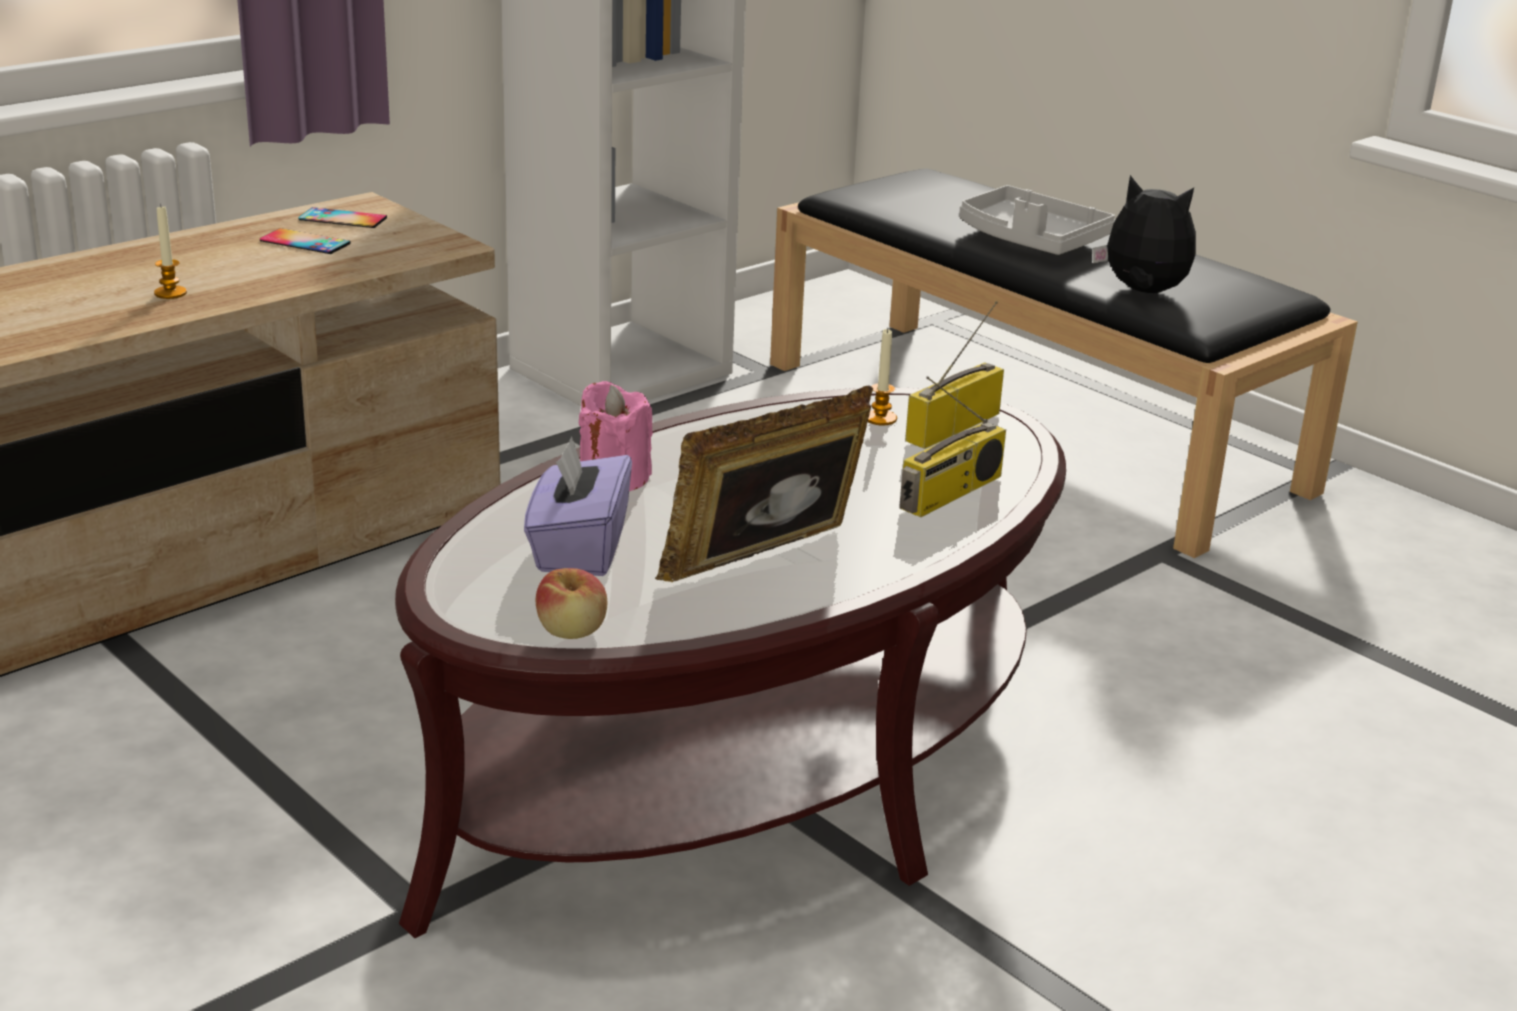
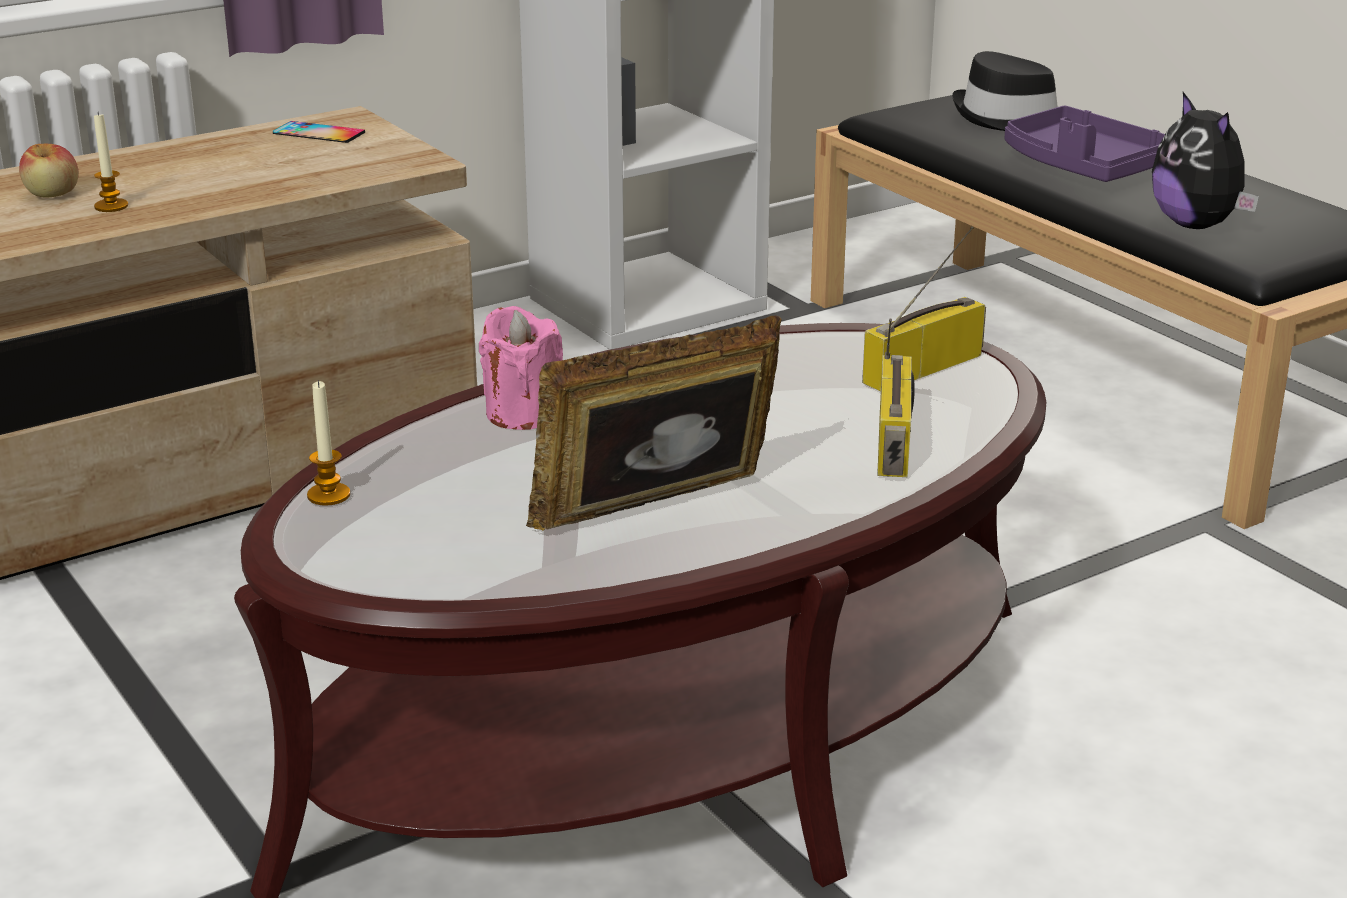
camera: 10 degrees right, 0 degrees up
phone [260,228,350,254] -> none
purple tissue box [524,436,632,576] -> none
apple [536,568,607,639] -> apple moved to [19,143,79,198]
candle [868,328,897,425] -> candle moved to [307,380,350,506]
radio [899,376,1006,517] -> radio turned 45 degrees counterclockwise [877,318,915,477]
grey tray [959,185,1115,255] -> purple tray [1005,106,1165,182]
plush toy [1092,175,1196,293] -> plush toy turned 150 degrees counterclockwise [1152,92,1259,229]
none -> black hat [952,51,1058,131]

